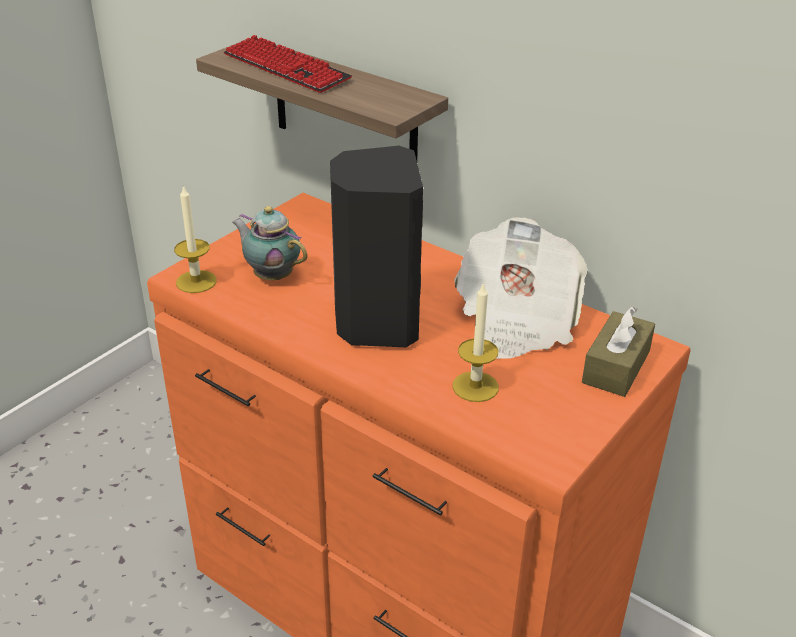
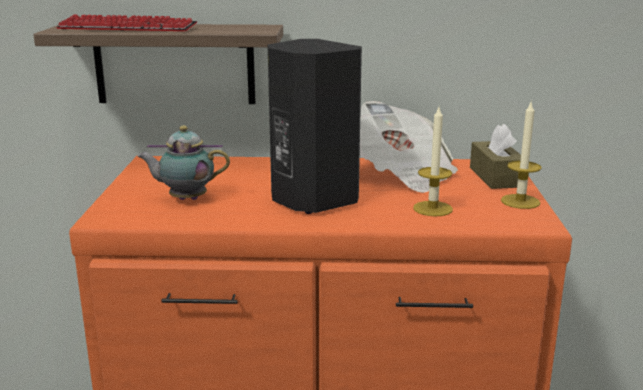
camera: 35 degrees left, 15 degrees down
candle [174,185,217,293] -> candle moved to [501,100,542,209]

